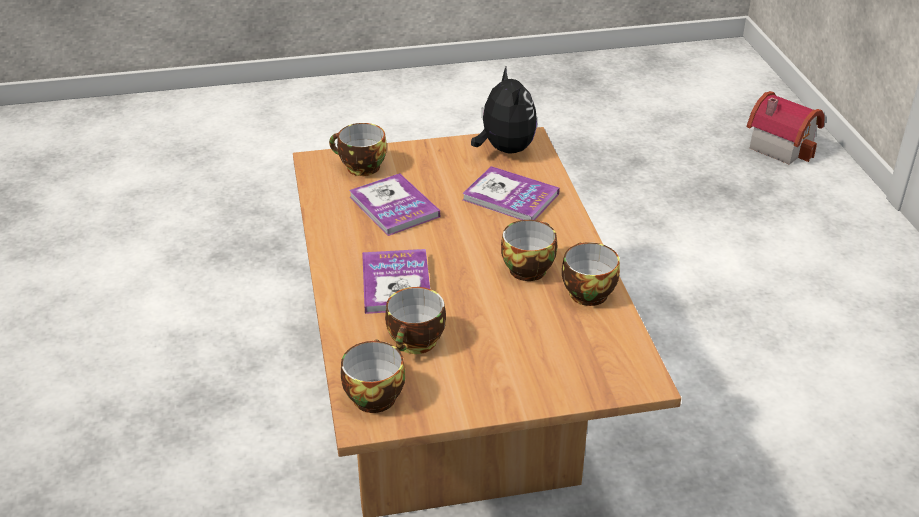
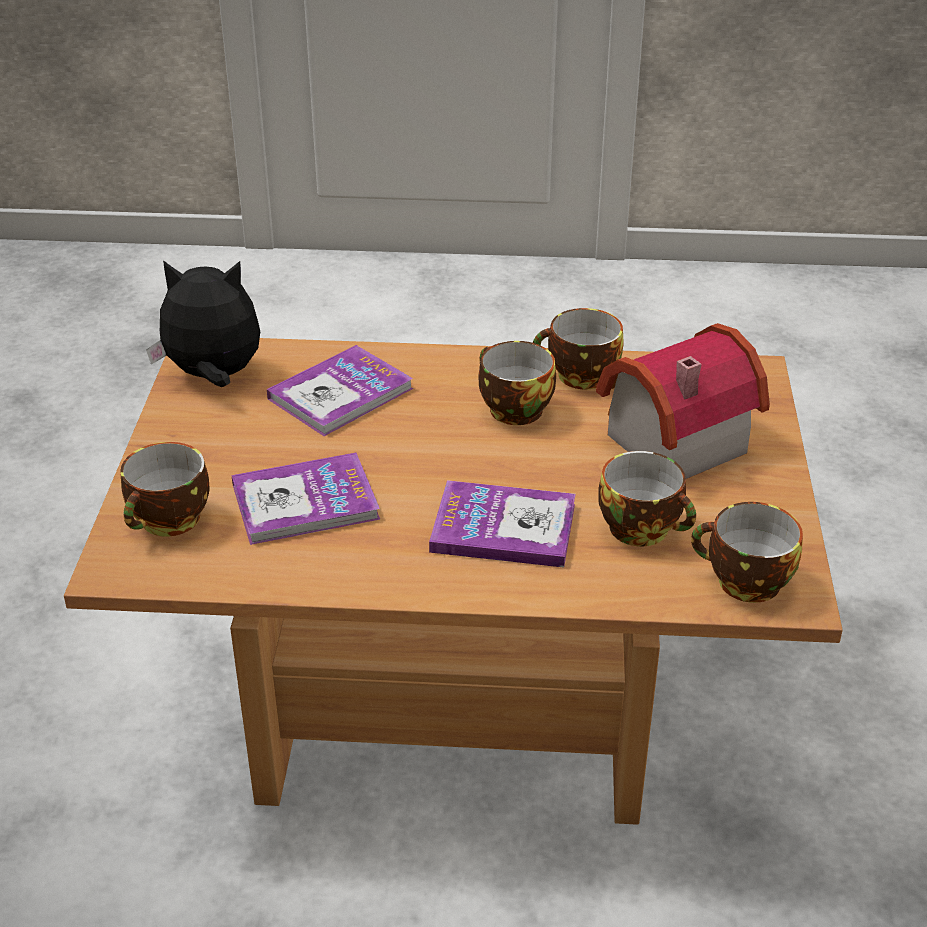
camera: 75 degrees left, 0 degrees up
toy house [747,91,825,165] -> toy house moved to [596,323,770,479]

